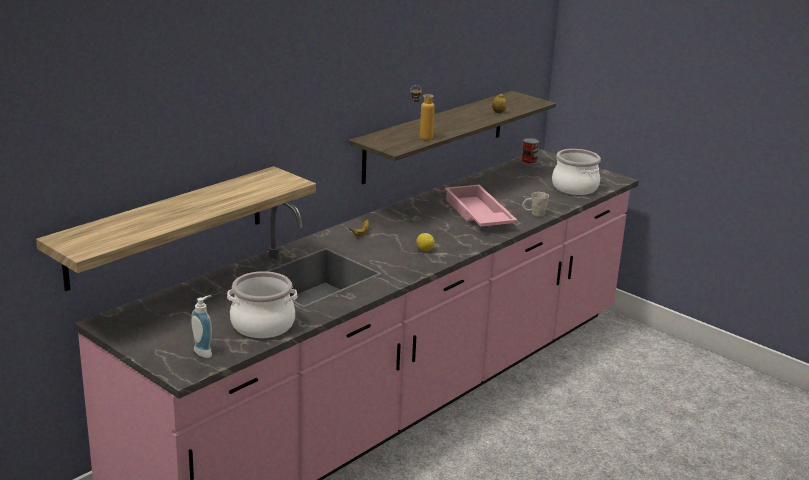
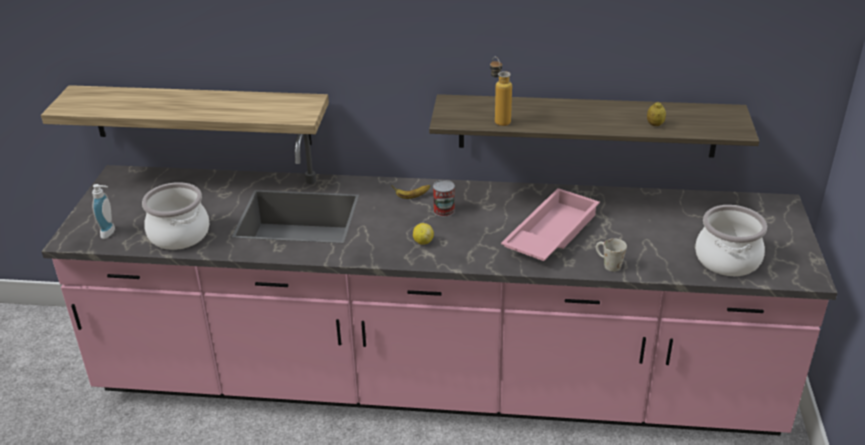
camera: 55 degrees right, 10 degrees up
can [521,138,539,164] -> can moved to [433,180,455,217]

